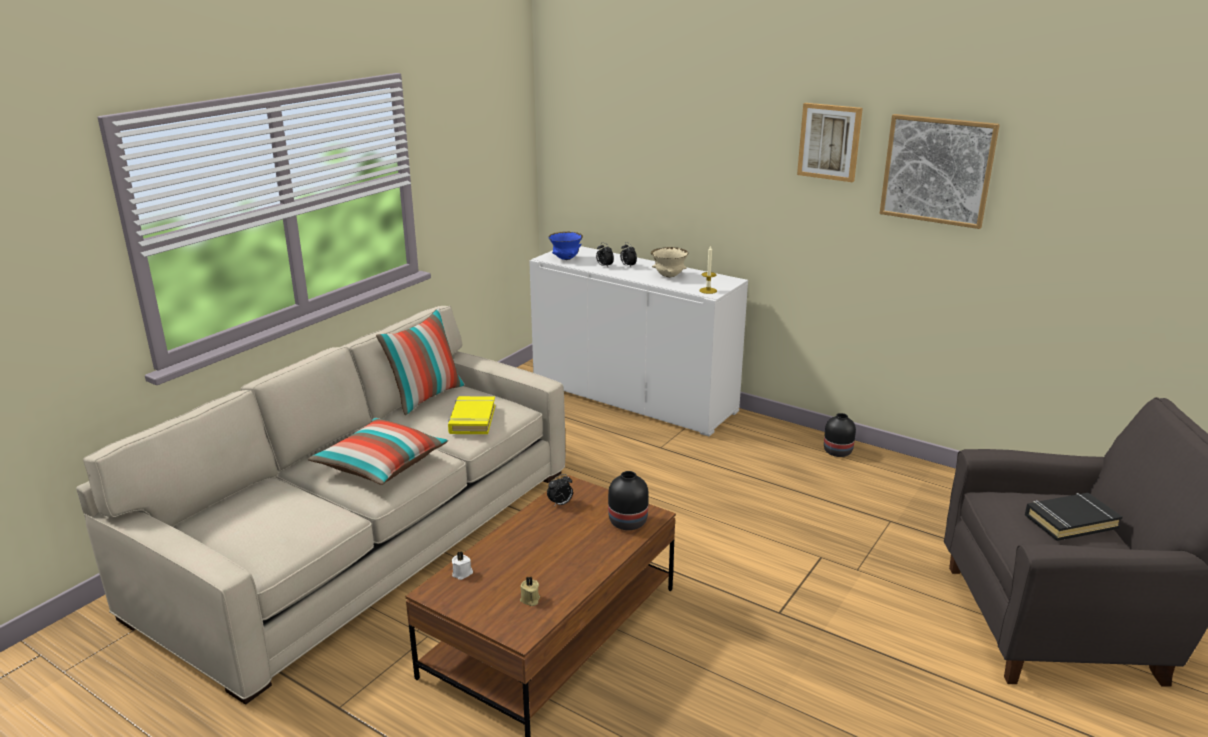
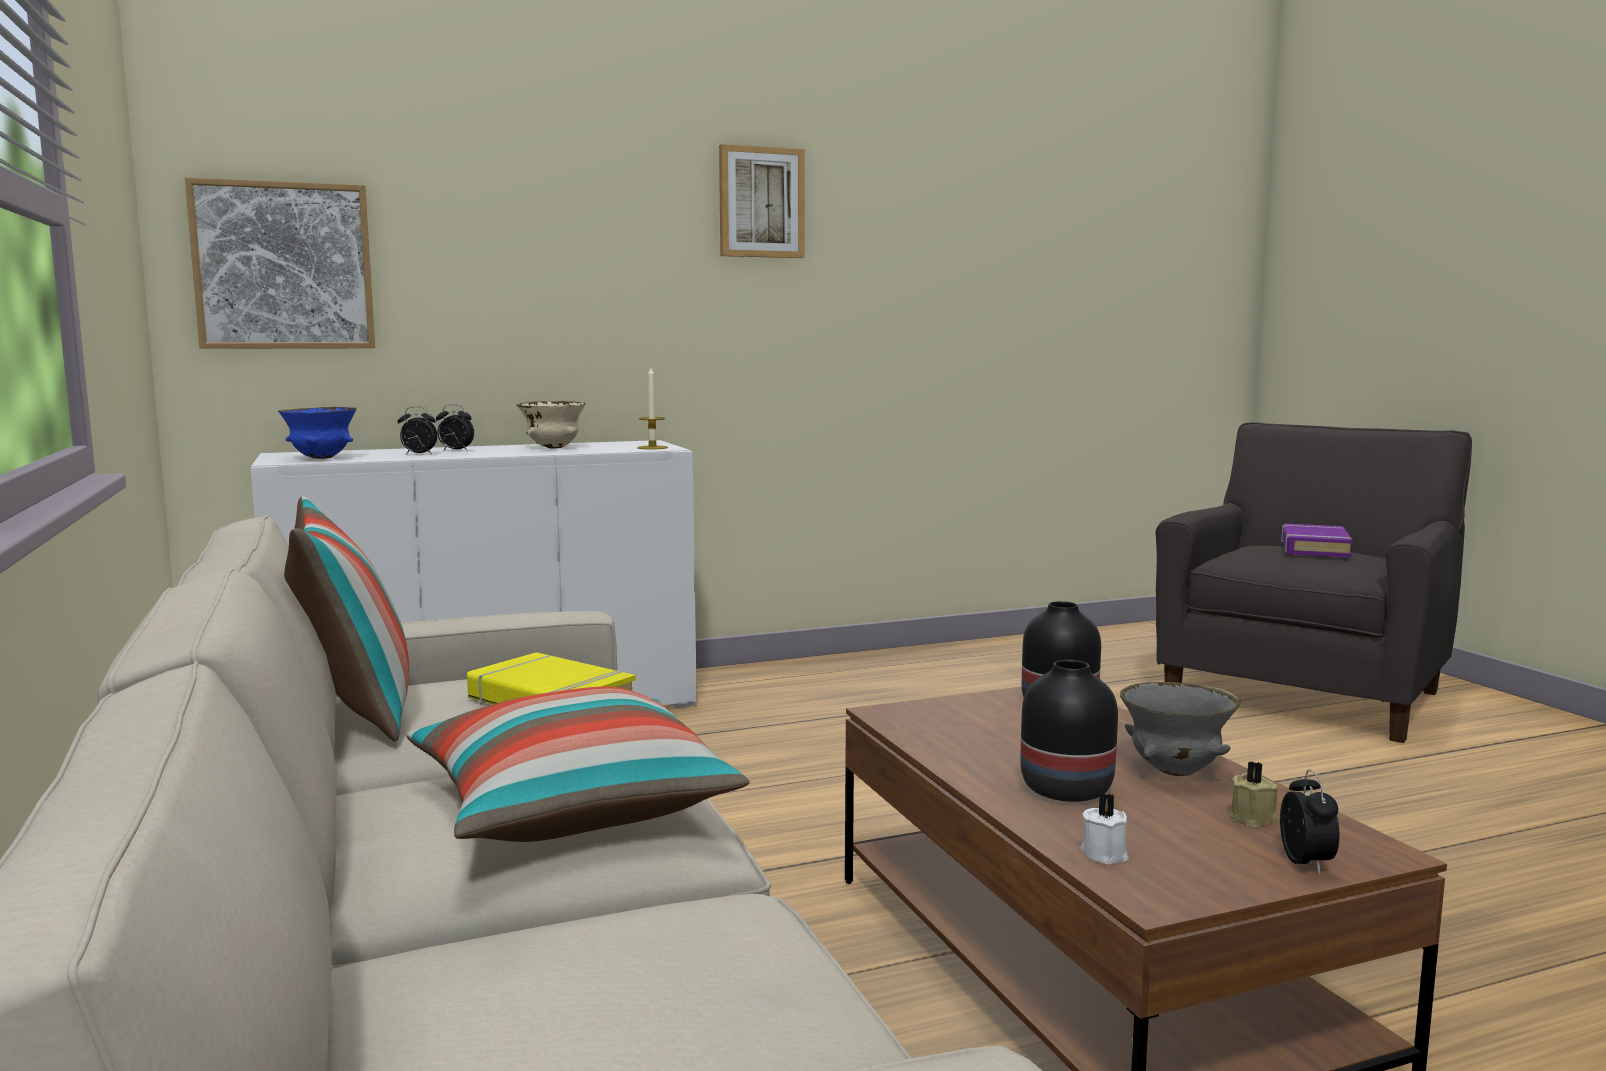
camera: 55 degrees left, 15 degrees down
alarm clock [547,474,573,507] -> alarm clock moved to [1280,769,1339,875]
black vase [824,413,856,457] -> black vase moved to [1021,660,1118,802]
picture [879,114,1000,229] -> picture moved to [185,177,375,349]
black book [1025,493,1122,541] -> purple book [1281,524,1353,558]
none -> grey bowl [1120,682,1241,776]

